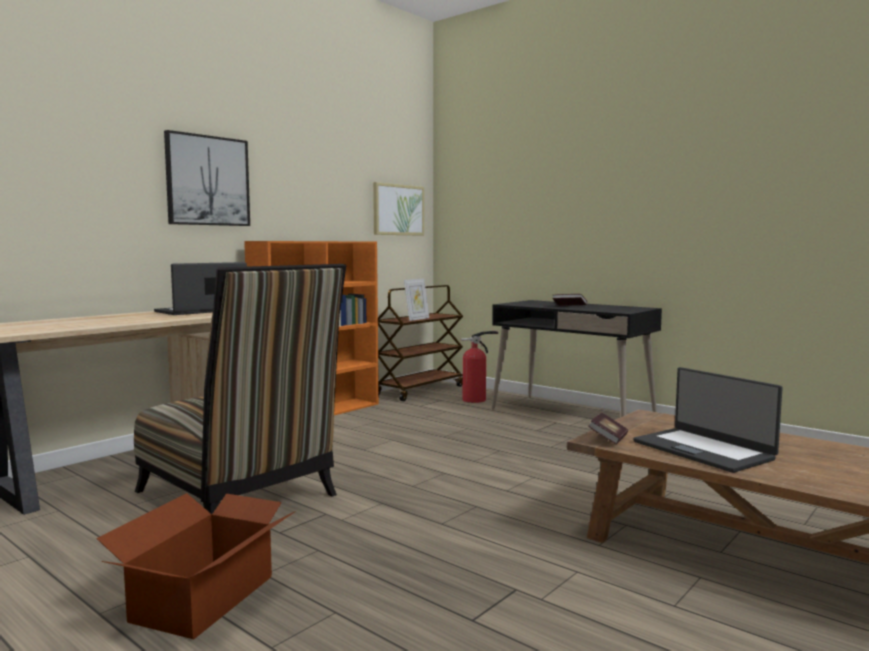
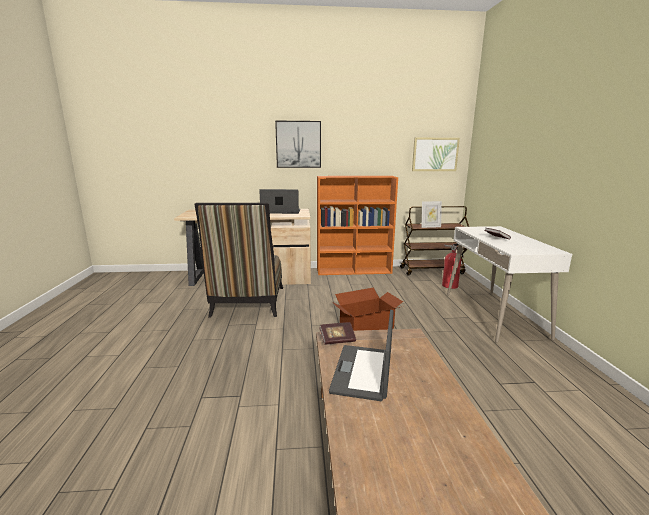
camera: 45 degrees right, 10 degrees up
cardboard box [96,493,296,639] -> cardboard box moved to [332,287,403,331]
black desk [491,300,662,417] -> white desk [447,226,572,343]

